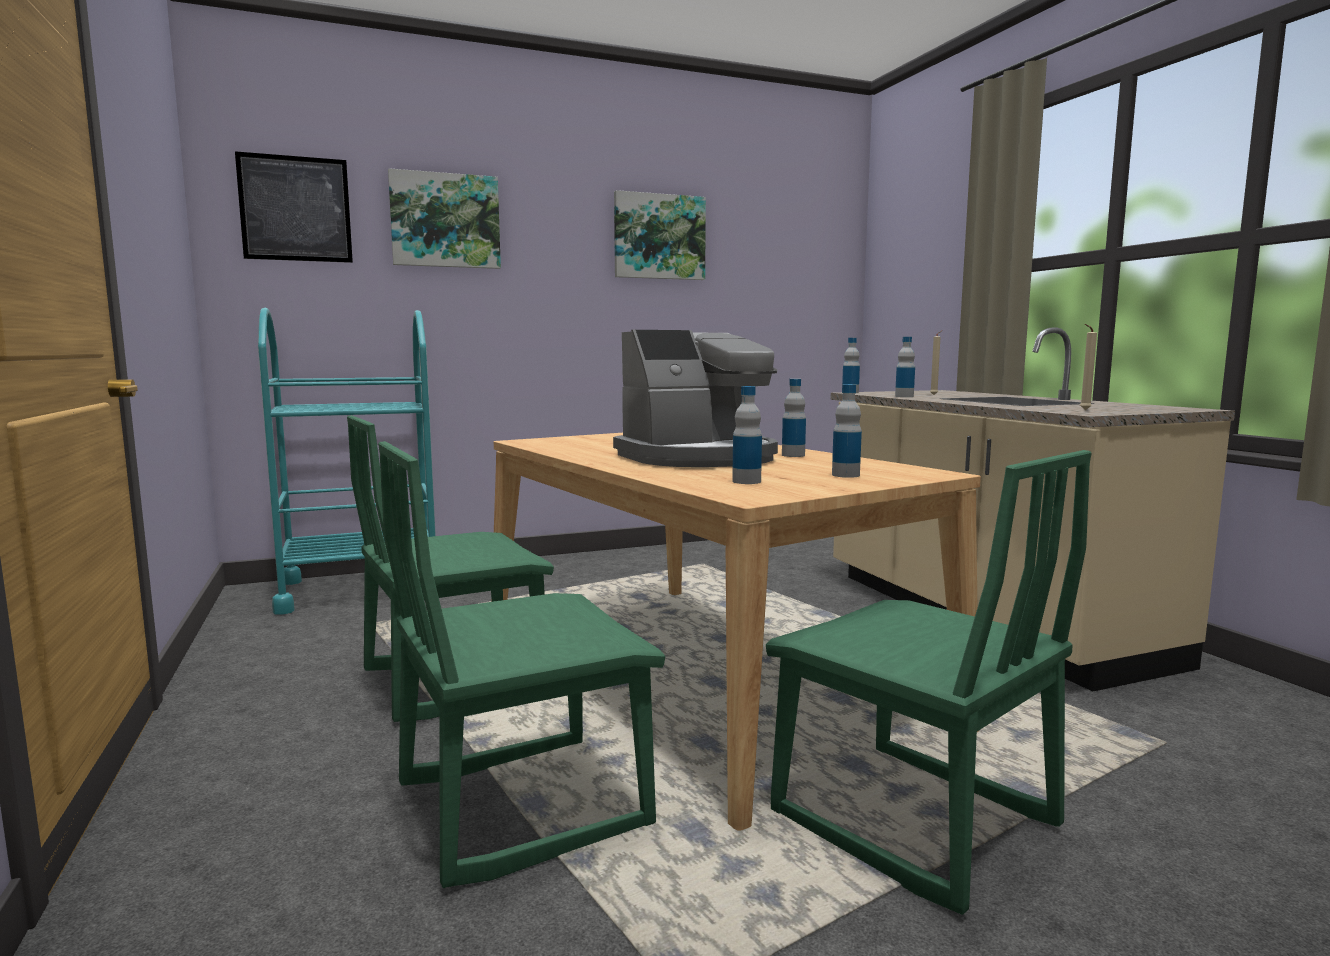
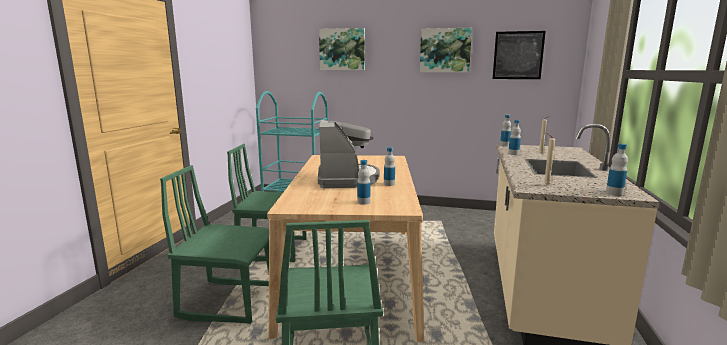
camera: 35 degrees right, 5 degrees up
picture [235,151,353,263] -> picture moved to [493,31,546,79]
coffee machine [613,330,778,467] -> coffee machine turned 105 degrees counterclockwise [318,120,380,188]
bottle [732,386,762,484] -> bottle moved to [606,144,628,195]

